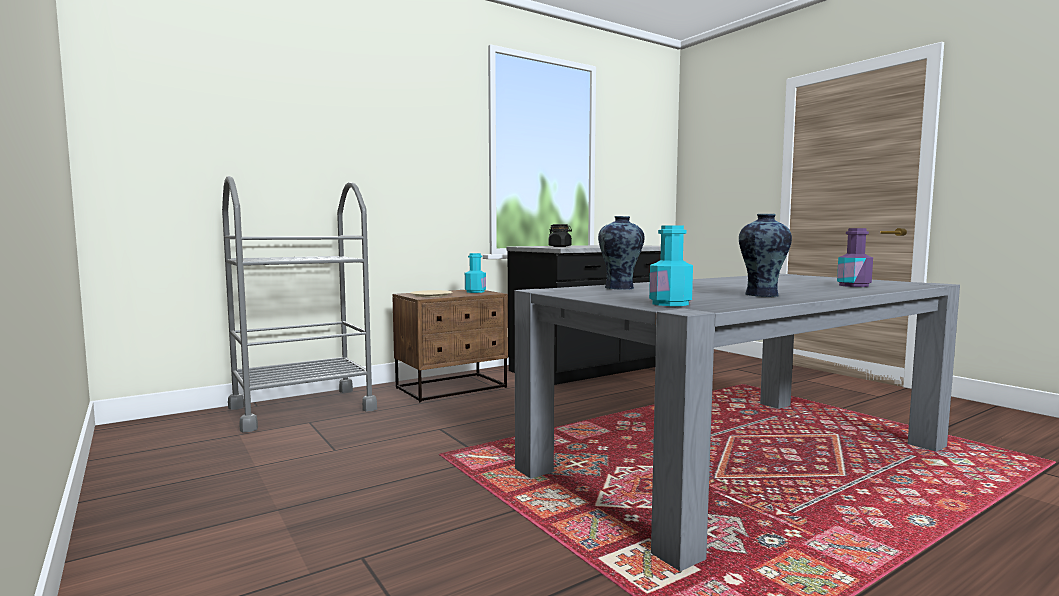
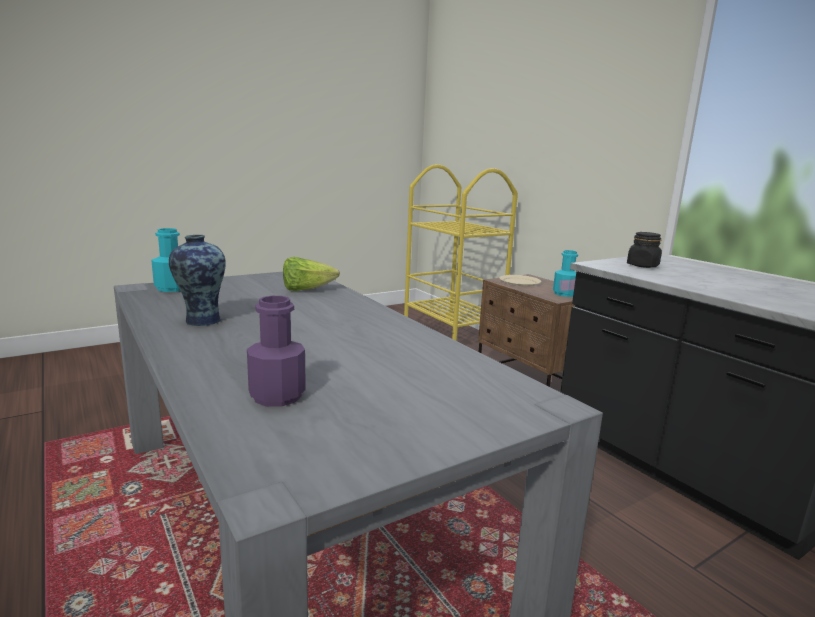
camera: 90 degrees right, 10 degrees up
grey cart [222,176,377,432] -> yellow cart [404,164,518,341]
vase [598,216,645,290] -> lettuce [283,257,340,291]

